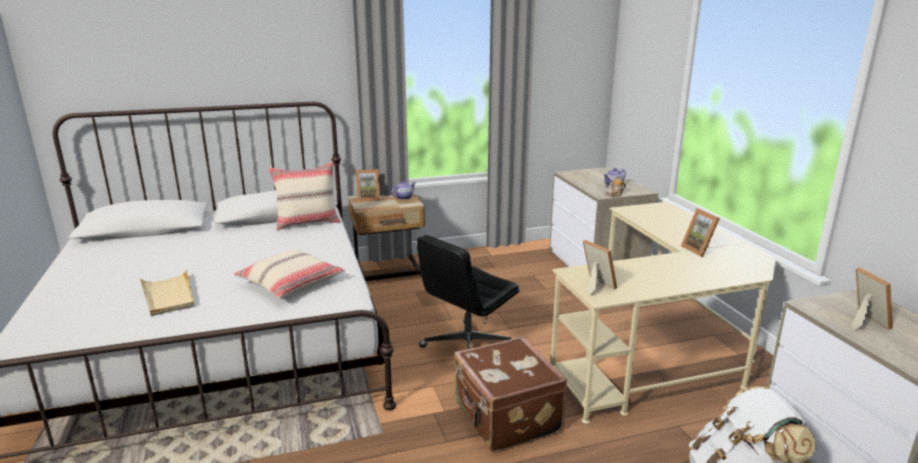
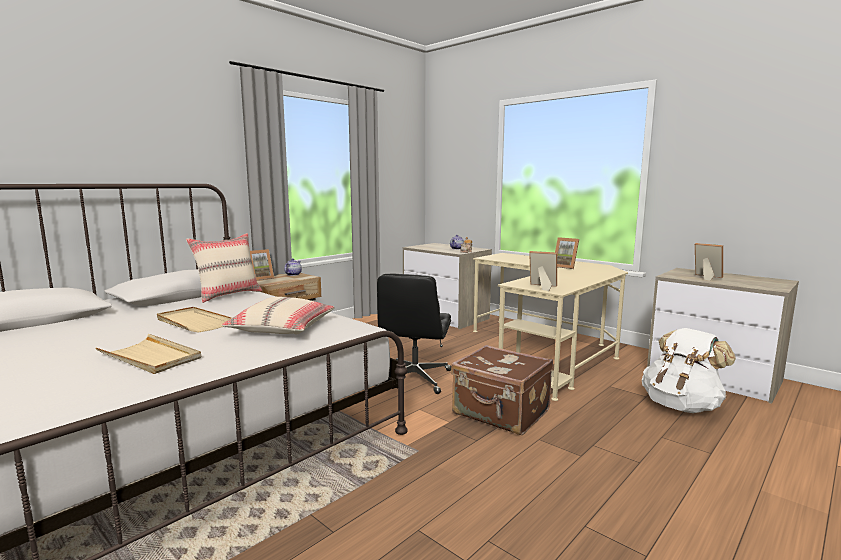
camera: 30 degrees left, 10 degrees down
none -> beige tray [157,307,232,333]

